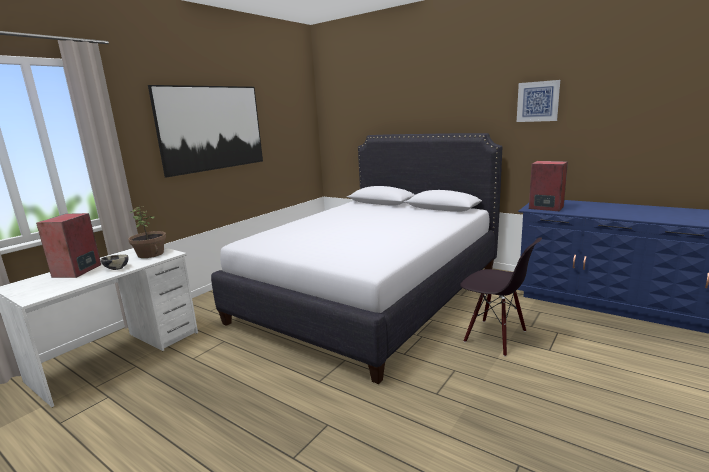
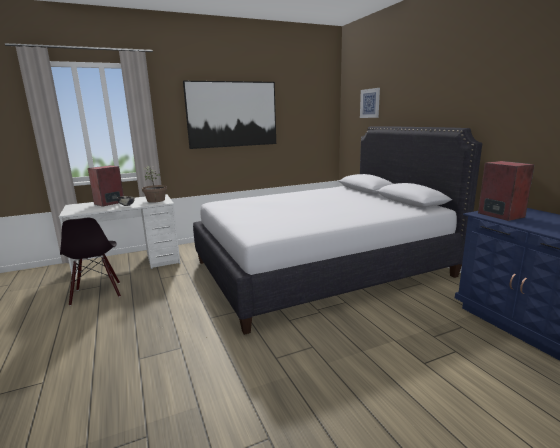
camera: 30 degrees right, 0 degrees up
black chair [460,237,542,356] -> black chair moved to [60,218,121,306]
picture [517,80,560,122] -> picture moved to [360,88,380,118]

